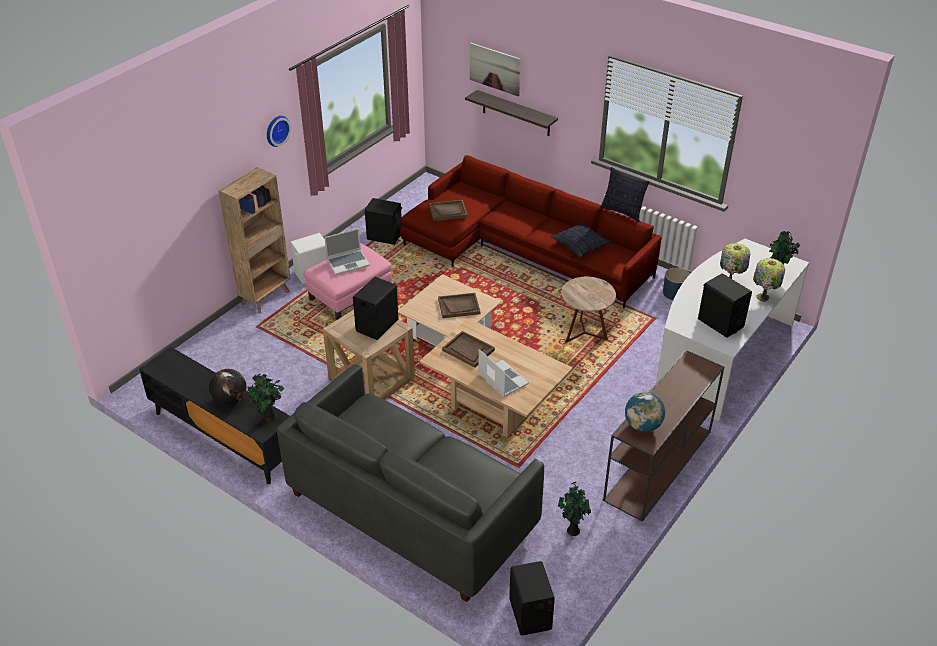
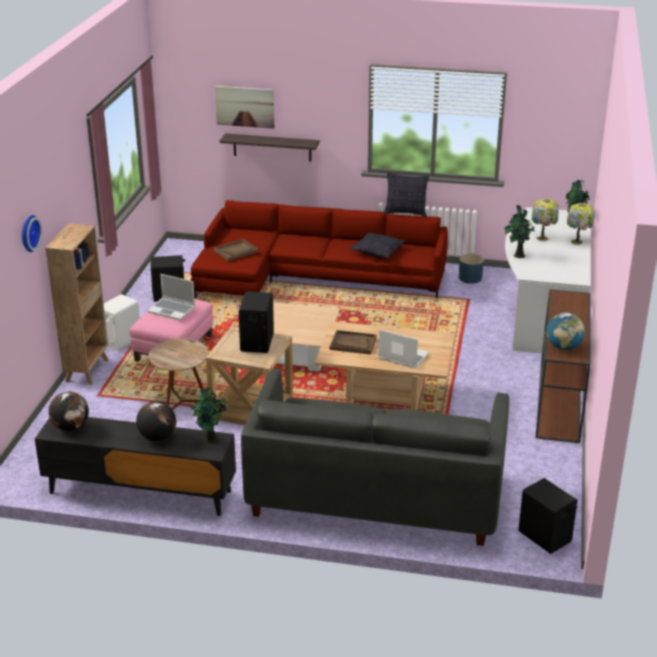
camera: 25 degrees left, 10 degrees down
wall clock [267,116,291,147] -> wall clock moved to [22,215,42,252]
laptop [324,228,370,275] -> laptop turned 75 degrees clockwise [147,274,195,320]
brown tray [438,293,480,318] -> none
potted plant [558,482,591,536] -> potted plant moved to [505,205,535,258]
brown side table [561,277,616,343] -> brown side table moved to [149,338,208,410]
black speaker [698,273,752,338] -> none
none -> globe [49,392,89,431]

